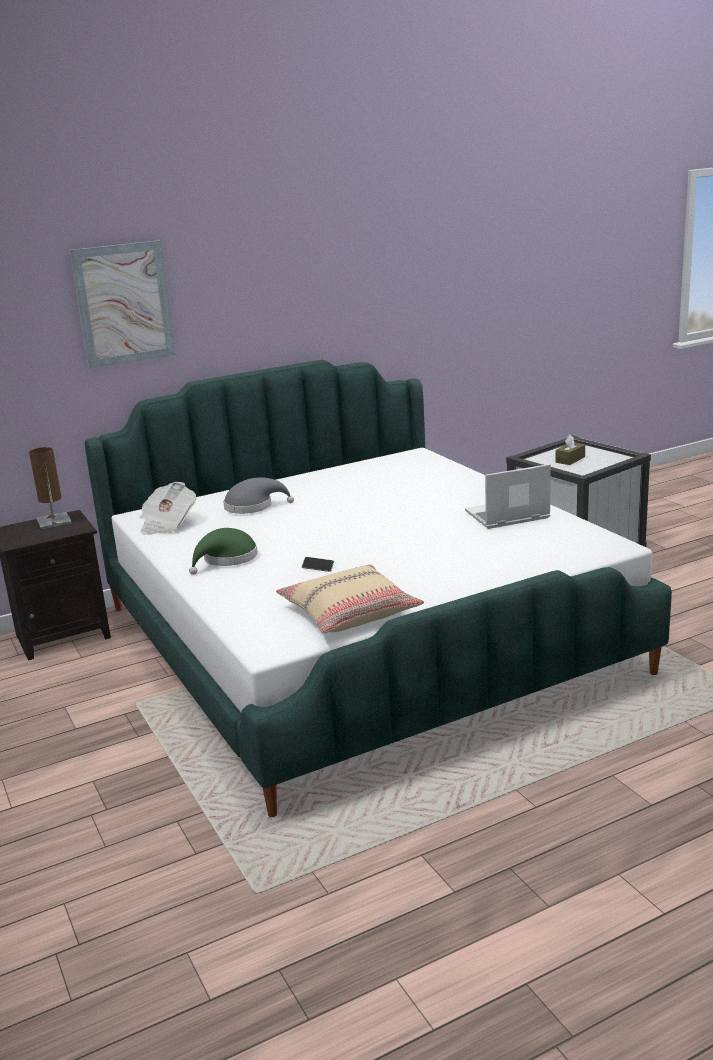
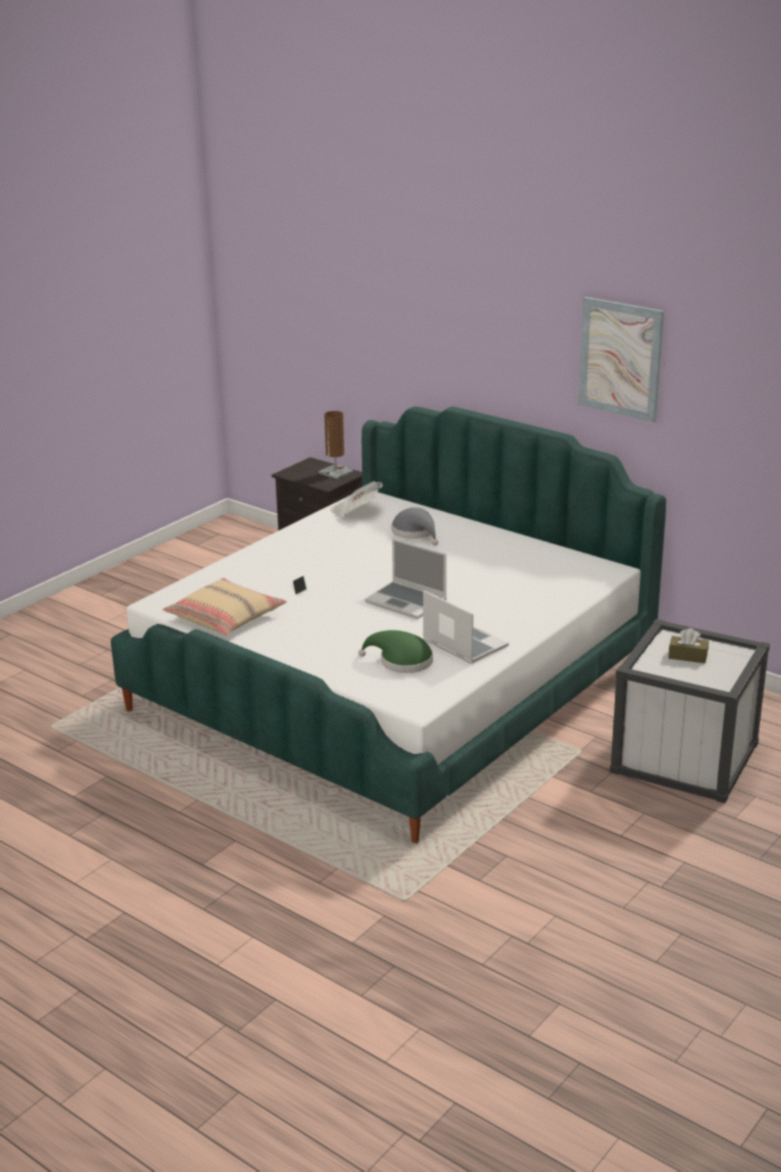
camera: 65 degrees right, 5 degrees up
picture [70,240,176,369] -> picture moved to [578,297,664,422]
green hat [189,528,258,575] -> green hat moved to [358,630,433,673]
none -> laptop [365,538,447,619]

